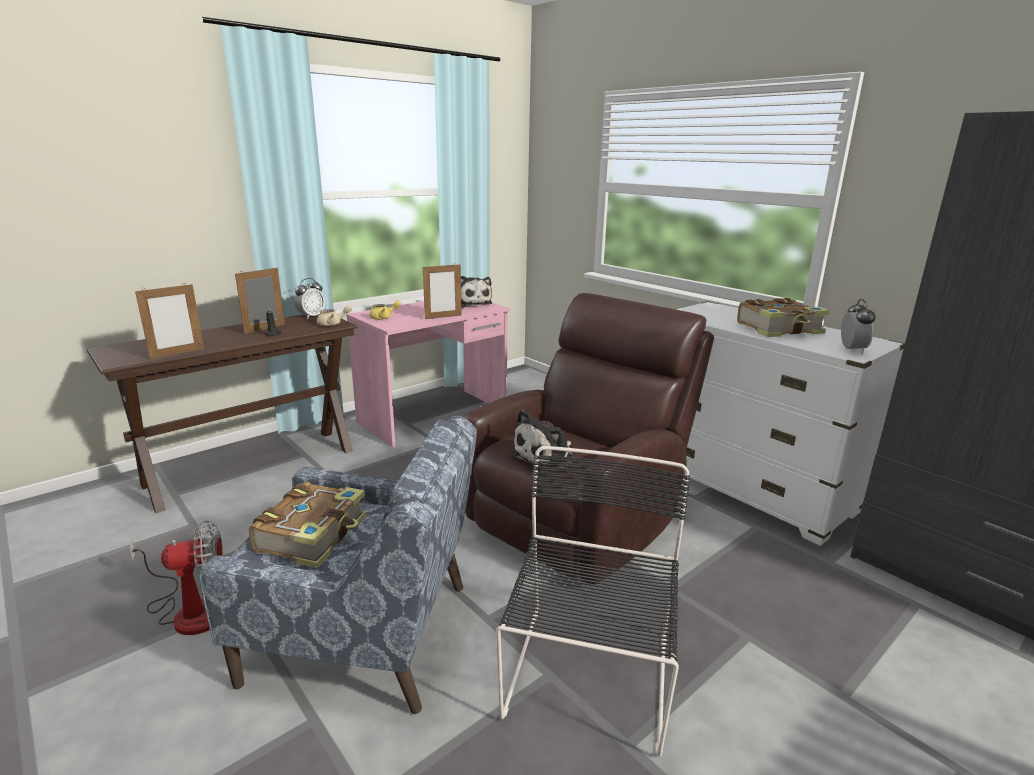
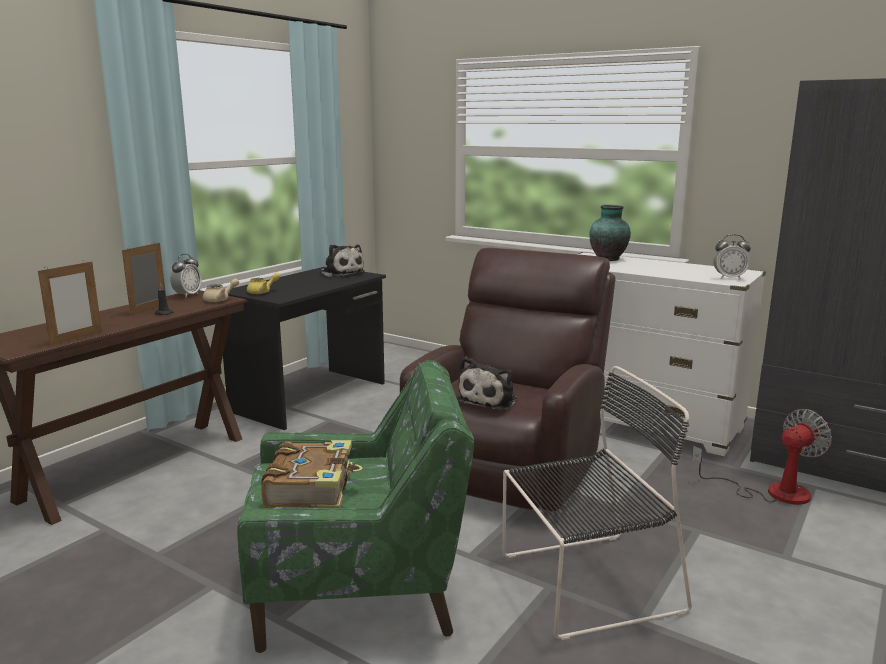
camera: 15 degrees left, 5 degrees down
fan [129,521,223,635] -> fan moved to [692,409,832,505]
blue armchair [199,416,477,714] -> green armchair [237,360,474,653]
pink desk [346,301,511,447] -> black desk [223,267,386,430]
picture frame [423,264,462,319] -> none
black chair [496,446,690,757] -> black chair turned 75 degrees clockwise [502,366,692,640]
book [737,298,830,337] -> none
alarm clock [841,299,875,354] -> alarm clock turned 105 degrees clockwise [713,234,751,280]
none -> vase [589,205,631,261]

